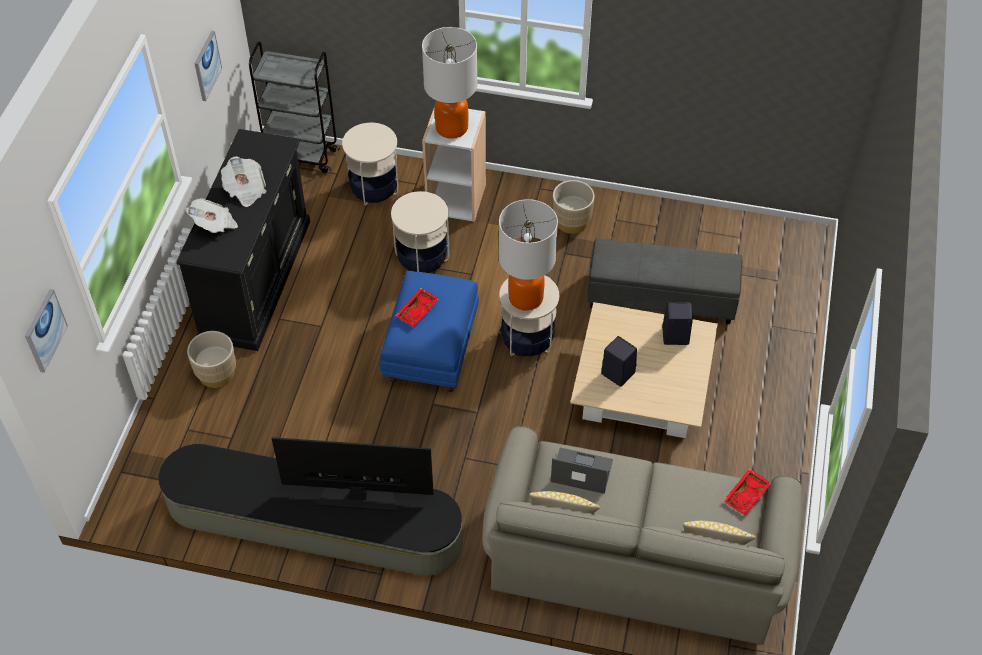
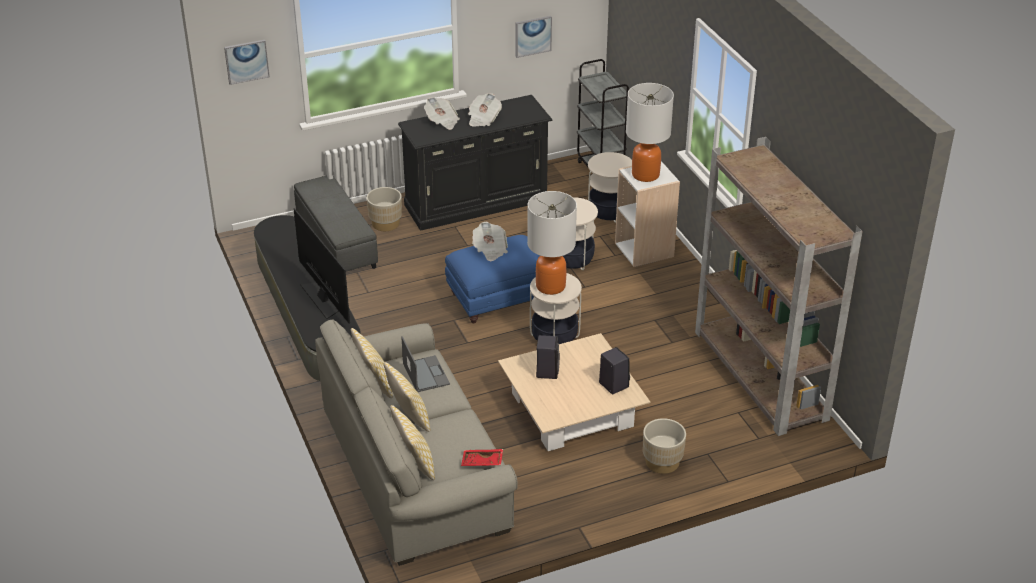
camera: 55 degrees right, 15 degrees down
red tray [396,288,439,327] -> newspaper [472,222,508,261]
beige planter [553,180,595,234] -> beige planter moved to [643,418,686,474]
grey ottoman [587,238,743,324] -> grey ottoman moved to [294,175,378,272]
none -> pillow [384,362,430,432]
none -> brown bookcase [695,137,863,436]

